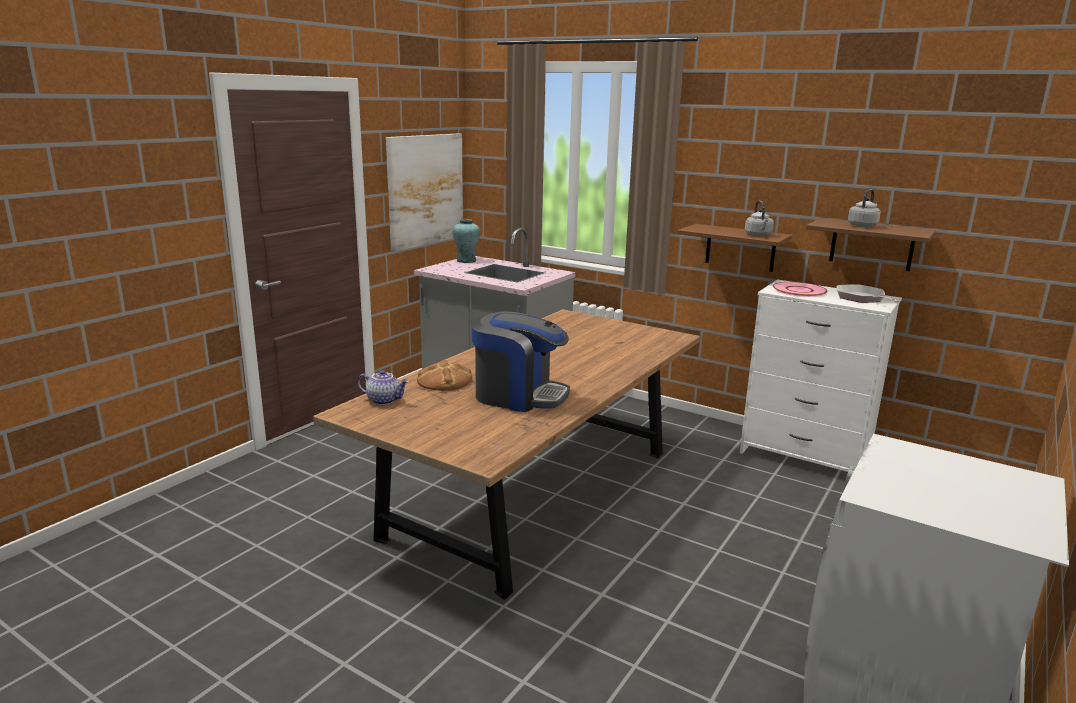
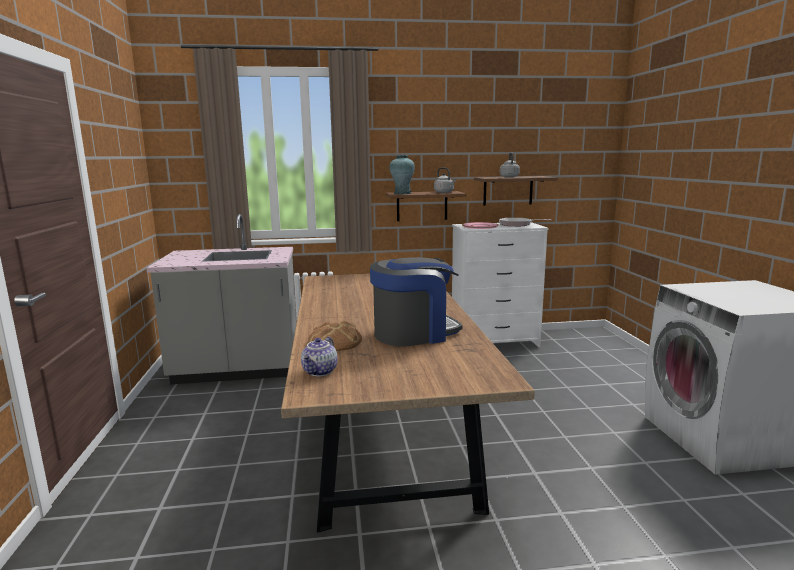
camera: 40 degrees left, 5 degrees down
teapot [357,370,409,405] -> teapot turned 135 degrees clockwise [301,337,338,377]
picture [386,133,463,252] -> none
turquoise vase [452,219,480,263] -> turquoise vase moved to [389,155,415,194]

